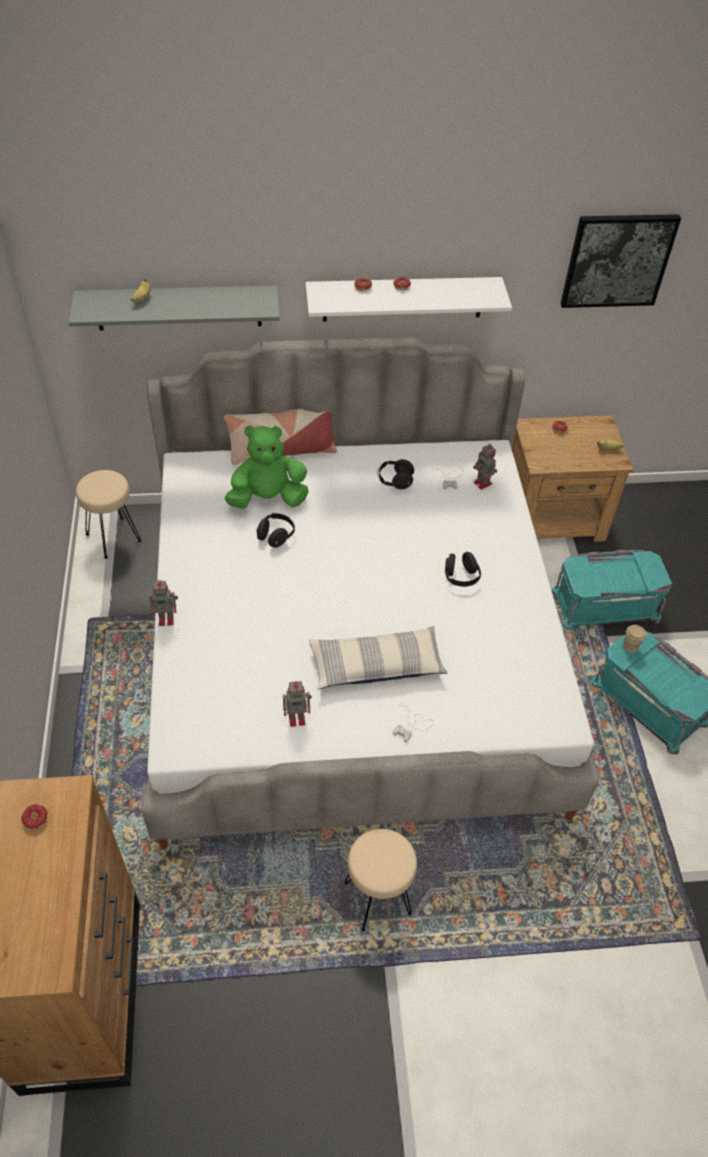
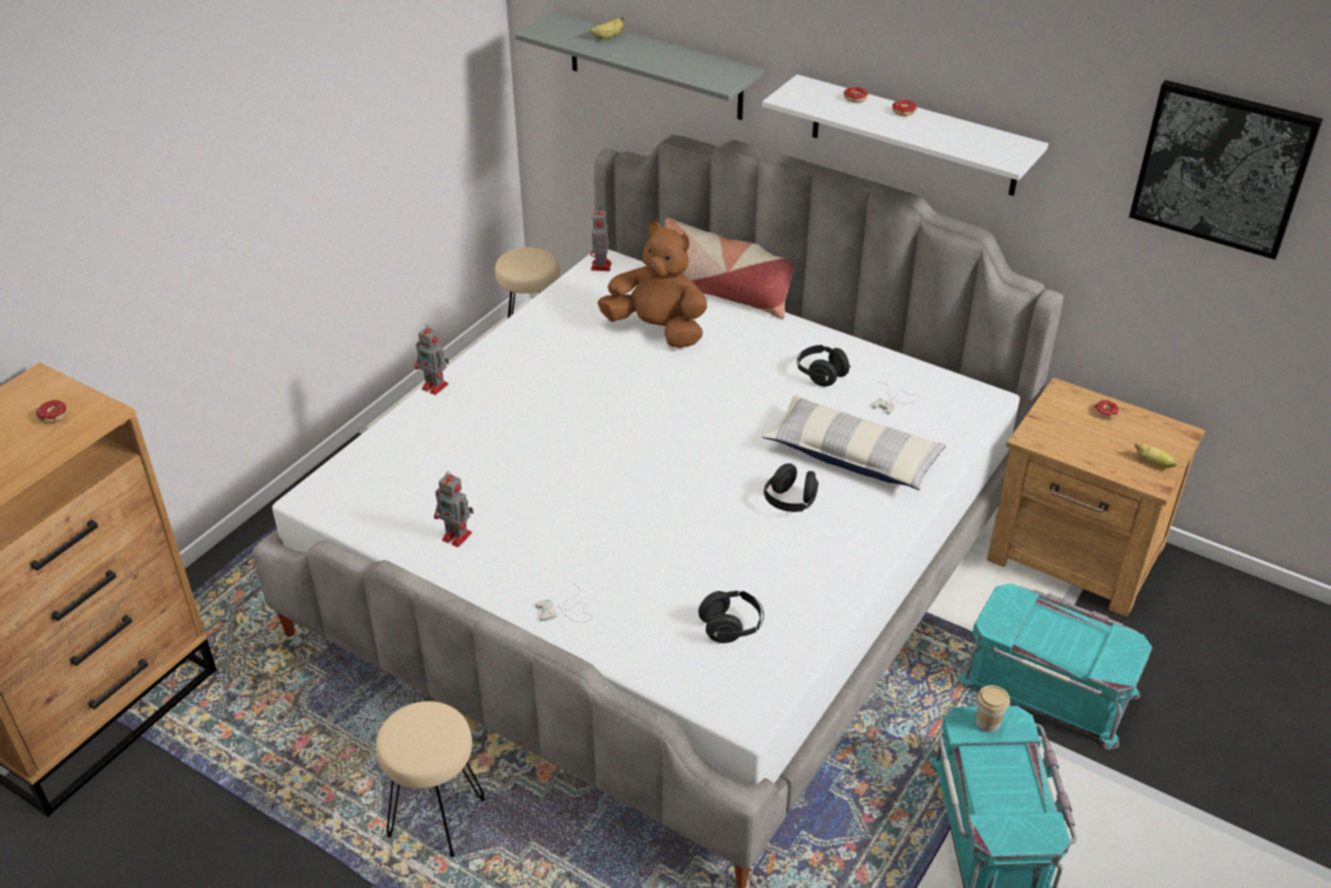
camera: 40 degrees right, 10 degrees down
green plush toy [225,425,309,509] -> brown plush toy [597,221,707,348]
black headphones [256,513,295,548] -> black headphones moved to [698,591,764,643]
pillow [309,626,448,690] -> pillow moved to [762,395,946,490]
toy robot [473,443,497,490] -> toy robot moved to [590,206,612,271]

